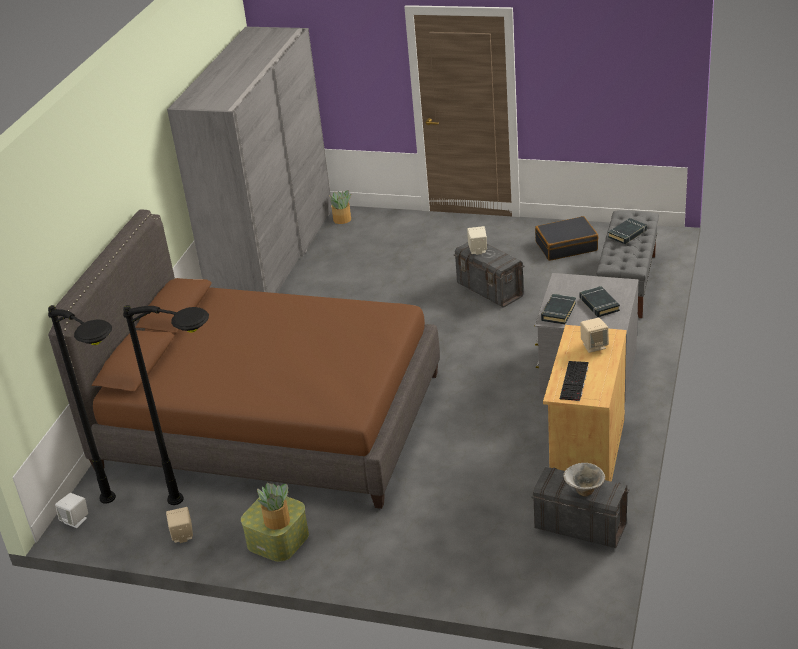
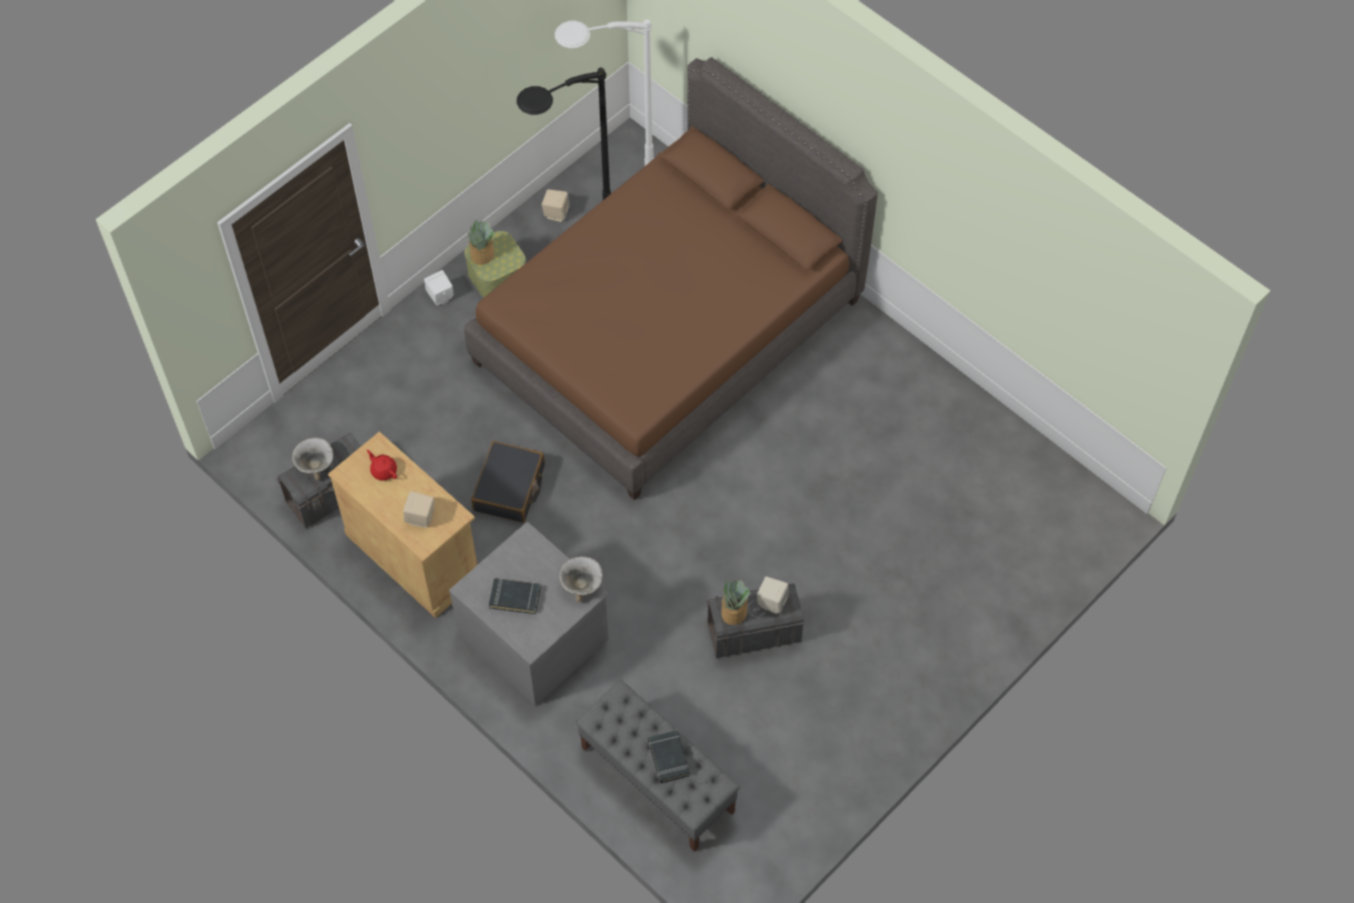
camera: 115 degrees right, 25 degrees up
black floor lamp [48,305,116,504] -> white floor lamp [555,19,654,166]
white speaker [55,493,88,528] -> white speaker moved to [424,270,454,305]
grey wardrobe [167,27,332,293] -> none
potted plant [329,190,351,224] -> potted plant moved to [722,579,750,625]
black suitcase [535,216,599,261] -> black suitcase moved to [471,441,545,523]
black book [541,294,576,324] -> none
keyboard [560,361,588,401] -> red teapot [367,449,397,481]
none -> bowl [559,556,603,602]

